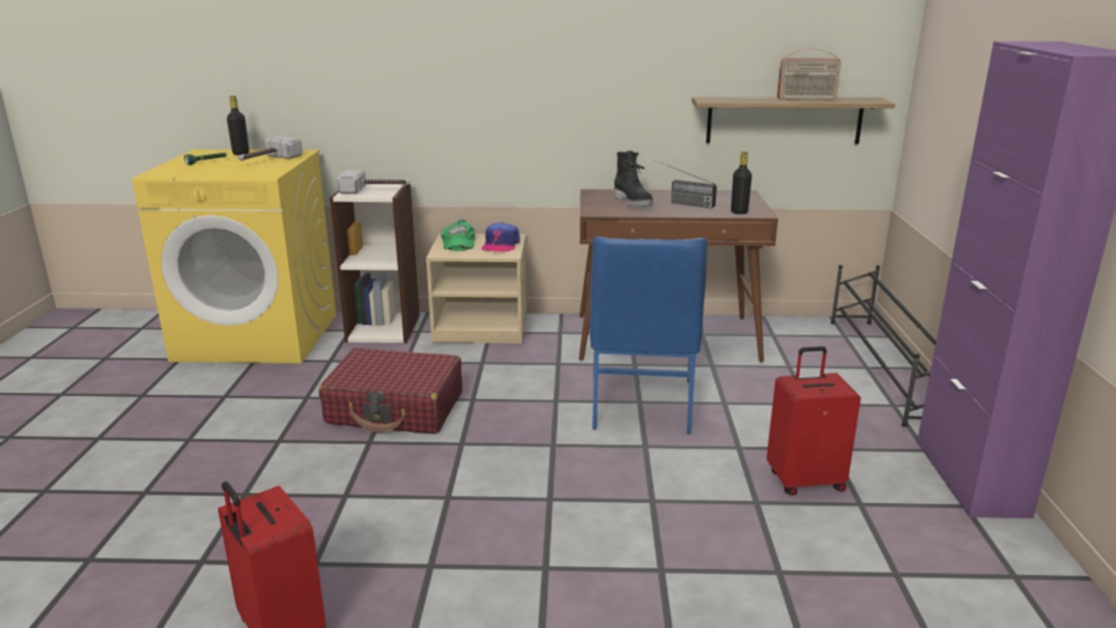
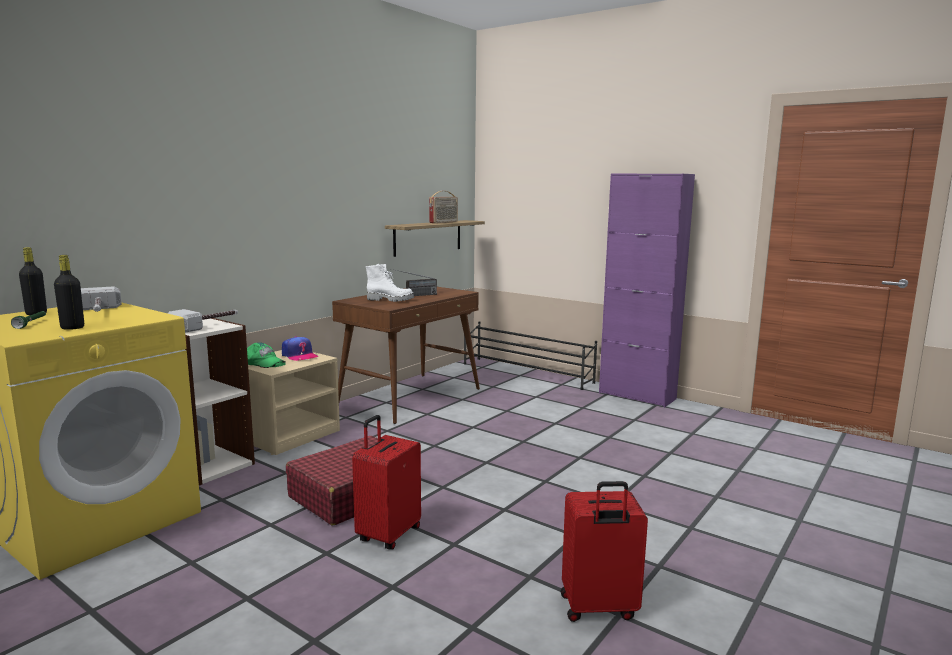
camera: 55 degrees left, 10 degrees down
blue chair [589,236,707,434] -> none
black boot [614,151,653,207] -> white boot [366,264,414,302]
black bottle [731,151,752,214] -> black bottle moved to [54,255,84,330]
red suitcase [767,346,861,495] -> red suitcase moved to [352,415,421,550]

